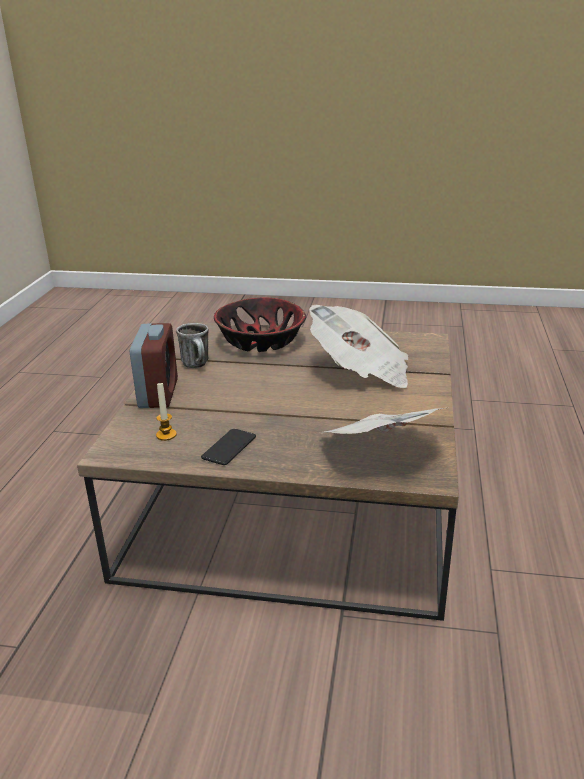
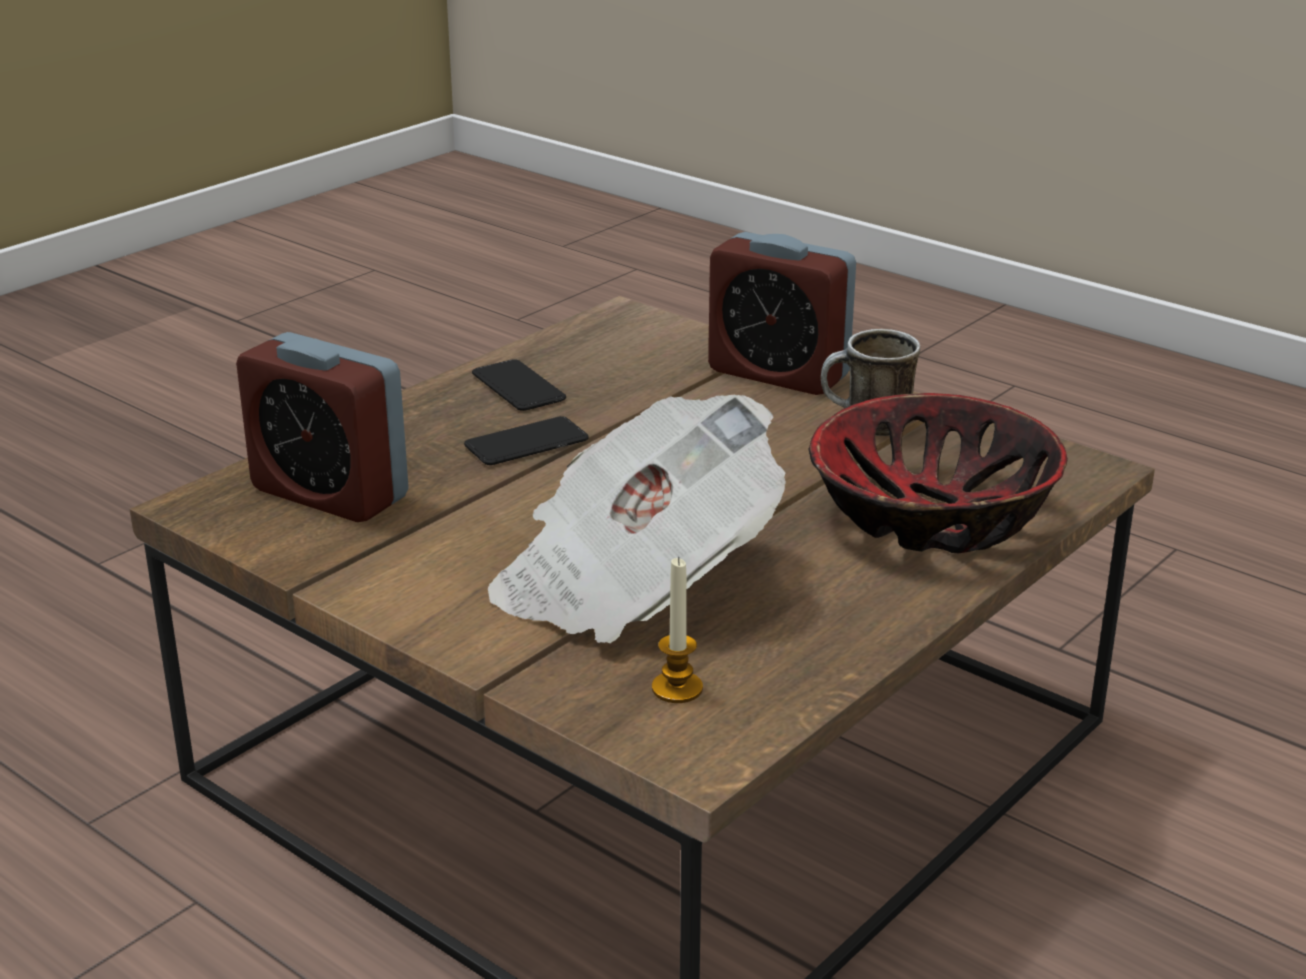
camera: 120 degrees right, 0 degrees up
candle [156,383,177,441] -> candle moved to [652,557,703,703]
newspaper [324,407,450,434] -> alarm clock [236,332,409,522]
none -> phone [464,416,589,465]

